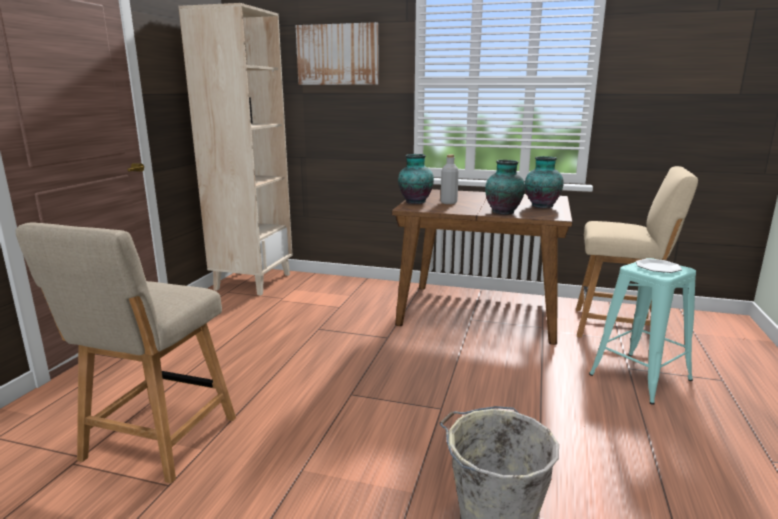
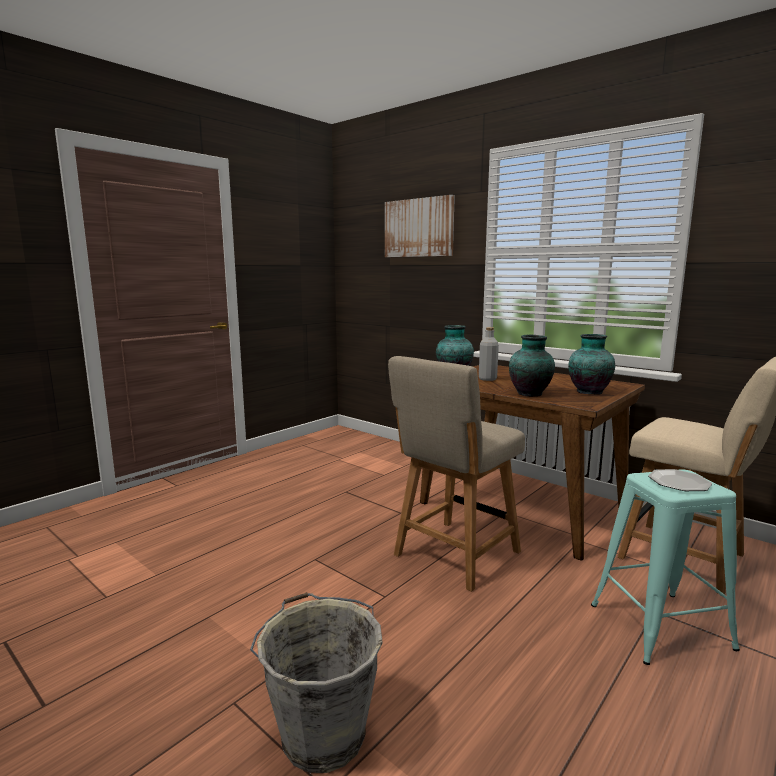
camera: 25 degrees right, 5 degrees down
beige chair [15,222,236,483] -> beige chair moved to [388,356,525,592]
beige bookcase [178,3,293,295] -> none

